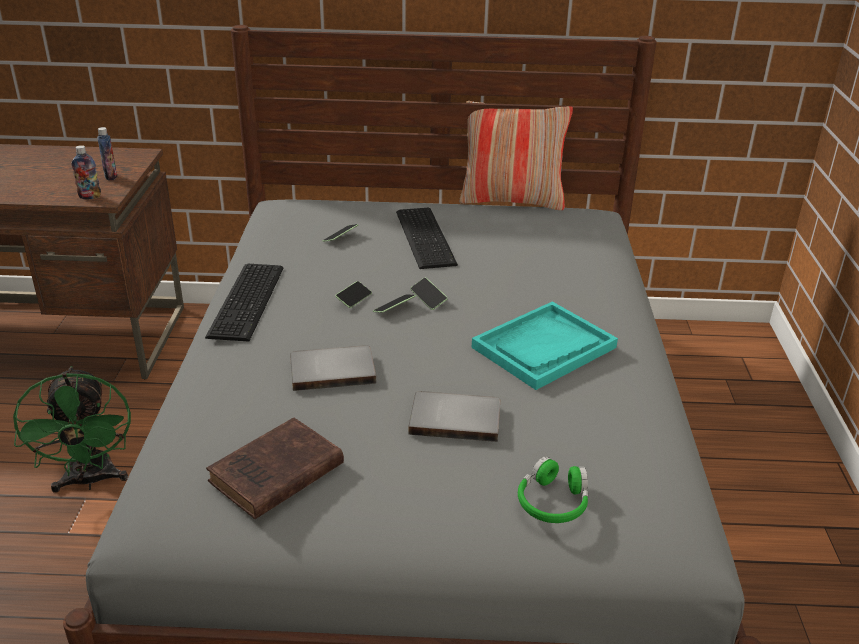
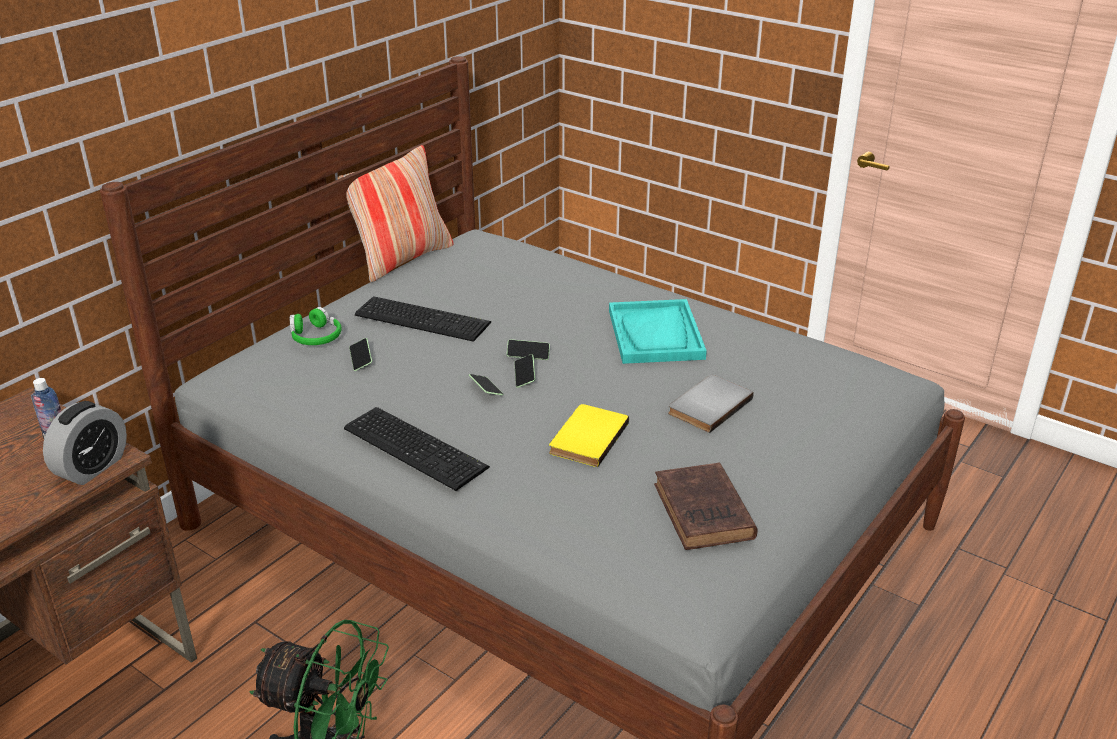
camera: 55 degrees left, 0 degrees up
bottle [71,145,101,199] -> alarm clock [43,401,127,485]
grey book [290,345,376,391] -> yellow book [549,404,629,467]
green headphones [518,456,588,523] -> green headphones moved to [290,307,342,345]

